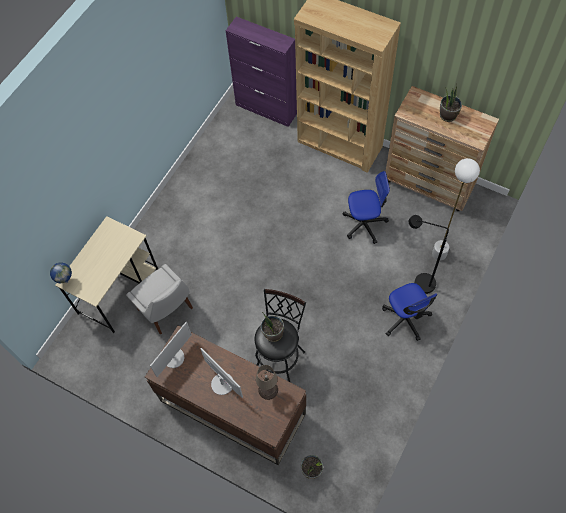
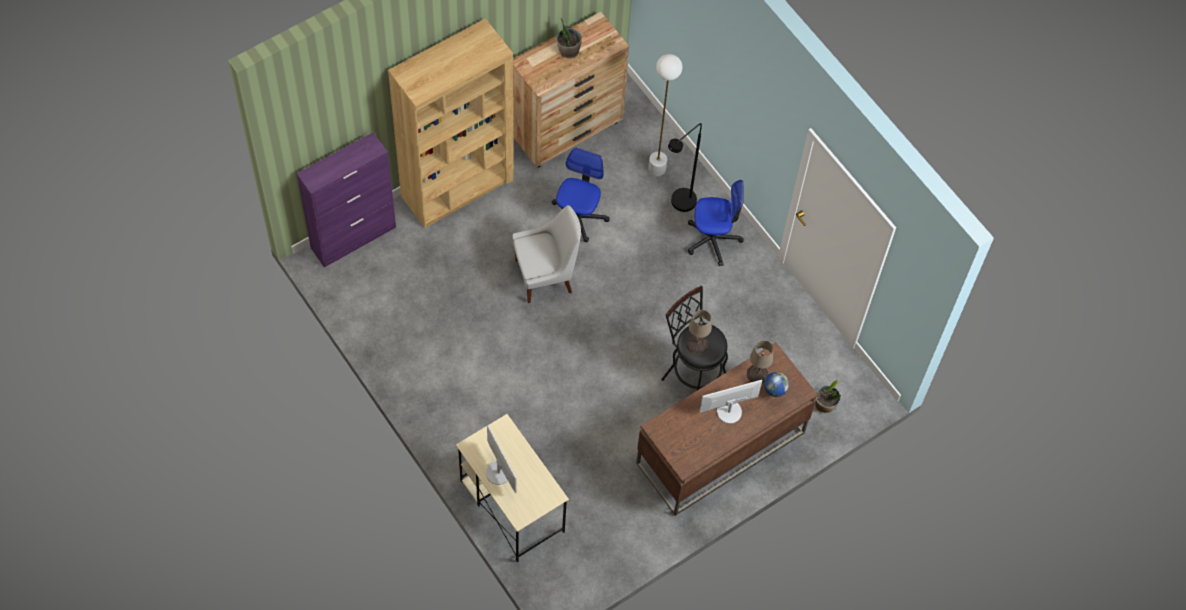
camera: 70 degrees left, 0 degrees up
globe [50,263,72,283] -> globe moved to [764,372,789,397]
white chair [126,264,193,334] -> white chair moved to [513,205,581,303]
monitor [150,322,192,377] -> monitor moved to [486,425,517,493]
potted plant [261,312,284,342] -> beige table lamp [686,310,712,354]

